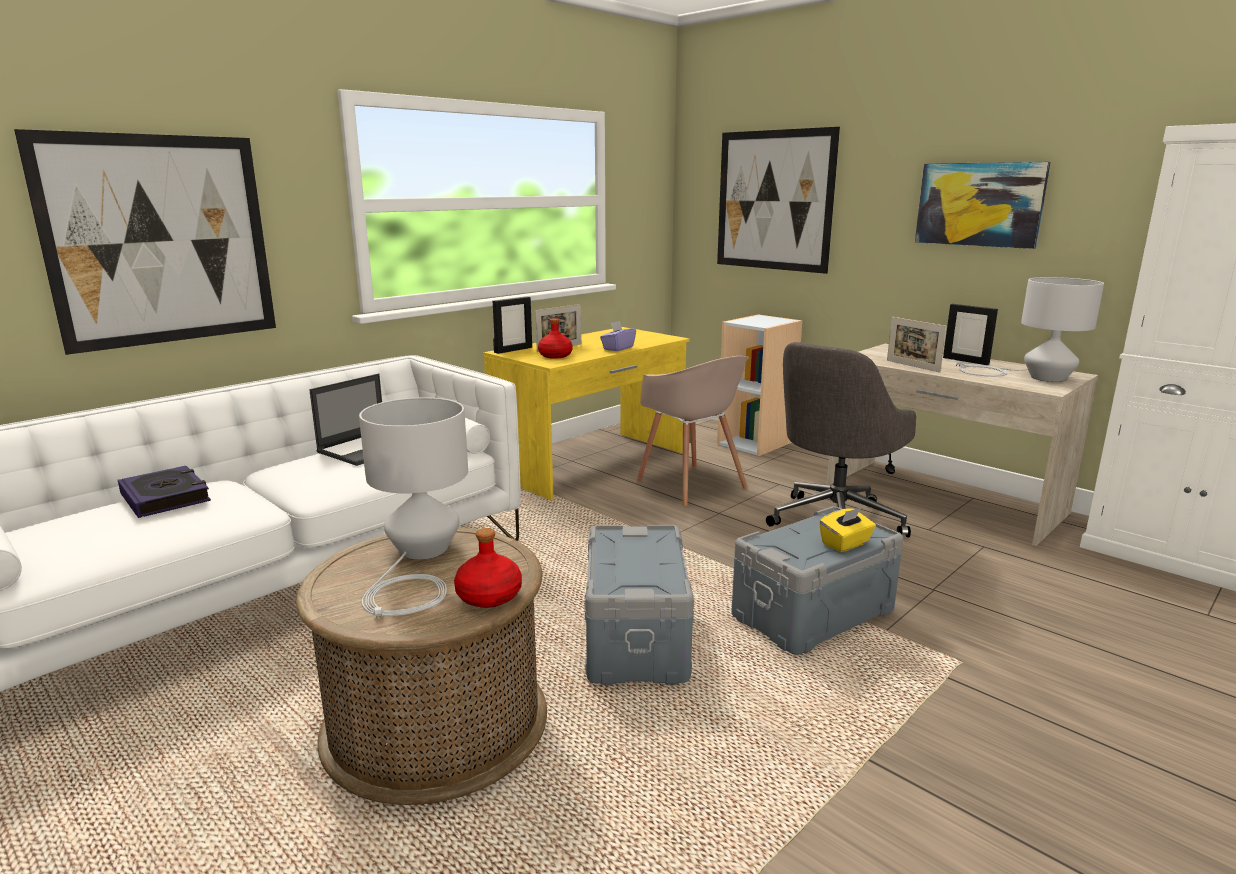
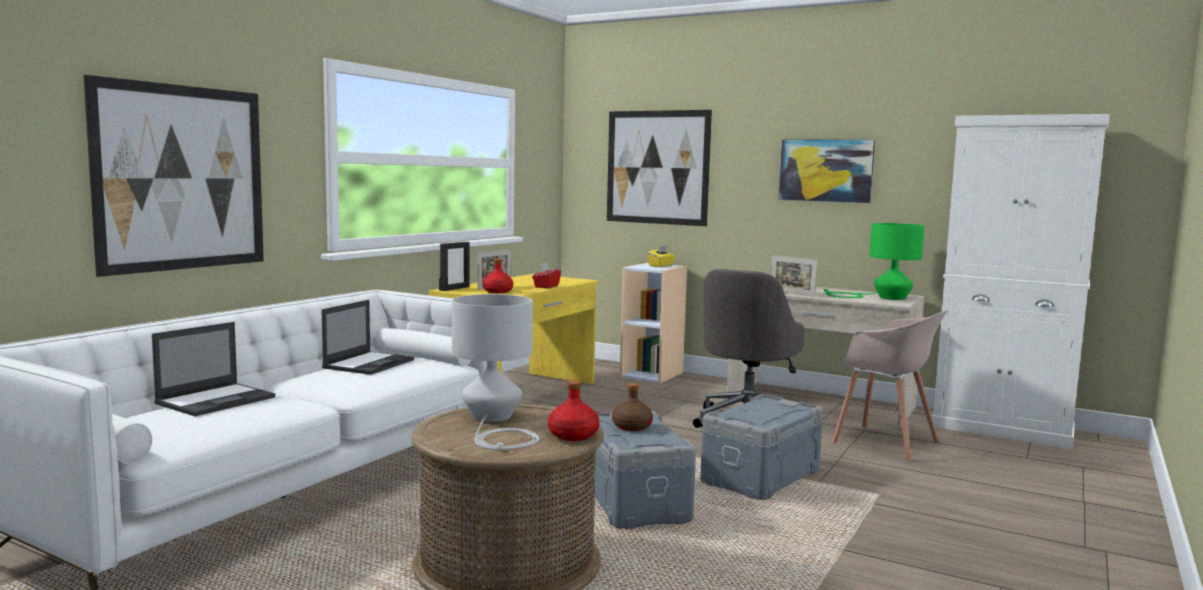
camera: 15 degrees left, 10 degrees down
book [118,466,211,518] -> laptop [152,322,275,416]
purple tissue box [600,321,636,351] -> red tissue box [532,263,561,288]
beige chair [637,356,750,506] -> beige chair moved to [832,310,948,461]
yellow tissue box [819,507,876,552] -> yellow tissue box moved to [647,246,675,267]
picture frame [943,304,998,365] -> none
grey table lamp [956,277,1104,382] -> green table lamp [823,223,924,300]
none -> brown bottle [612,383,653,431]

